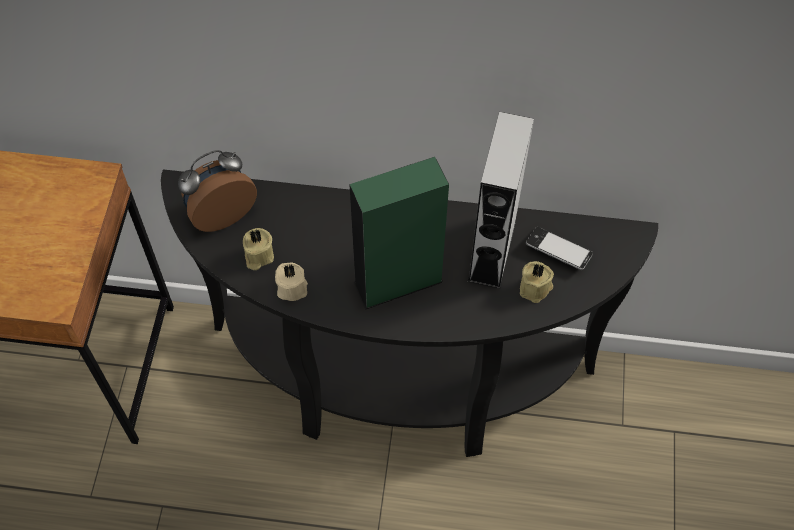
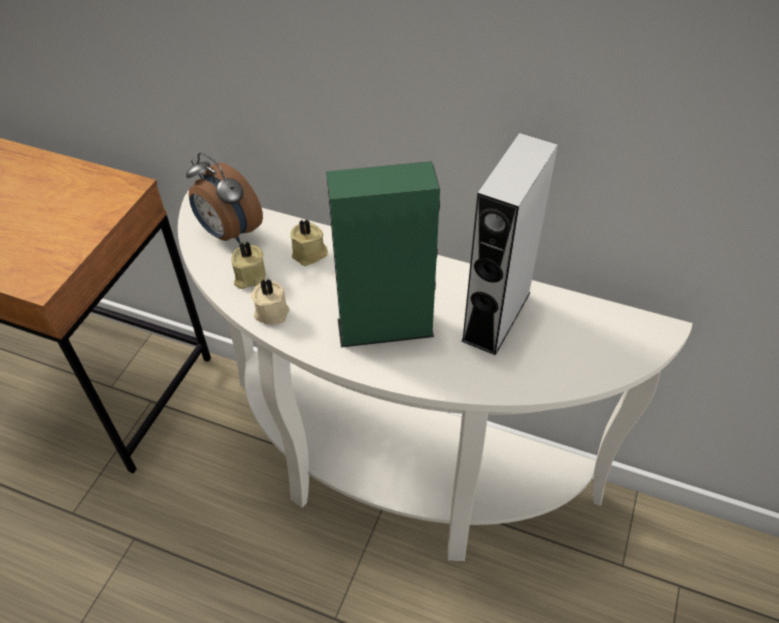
camera: 15 degrees right, 10 degrees down
black console table [161,169,658,457] -> white console table [178,191,693,561]
alarm clock [178,150,257,232] -> alarm clock turned 120 degrees counterclockwise [186,152,263,244]
beige candle [520,261,554,303] -> beige candle moved to [290,220,328,266]
phone [526,227,593,270] -> none

